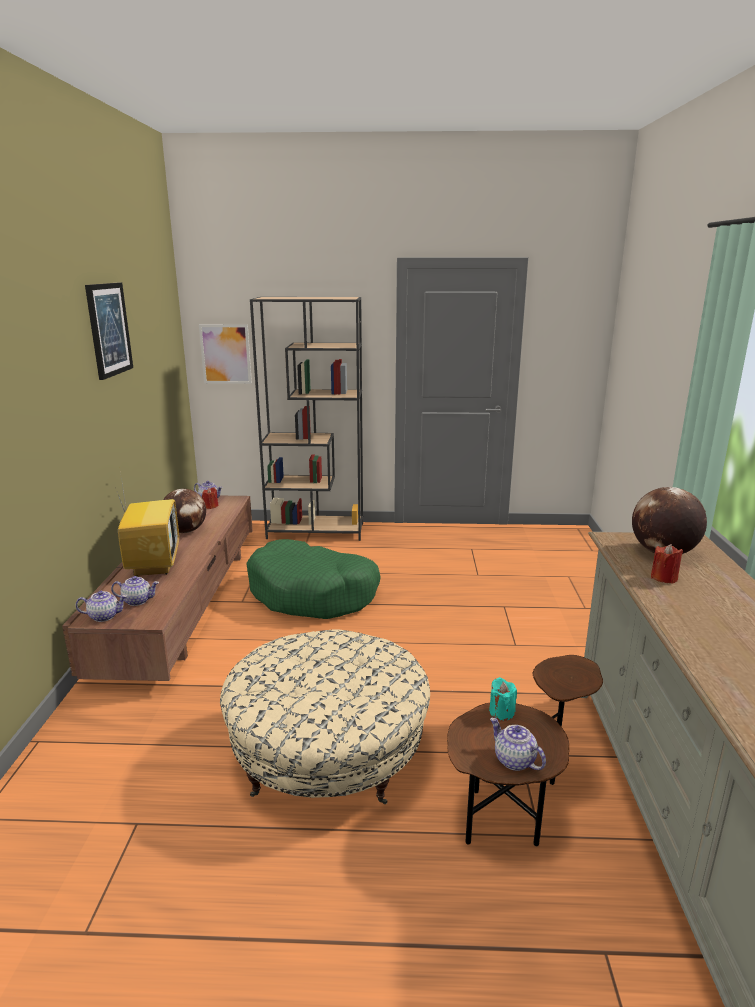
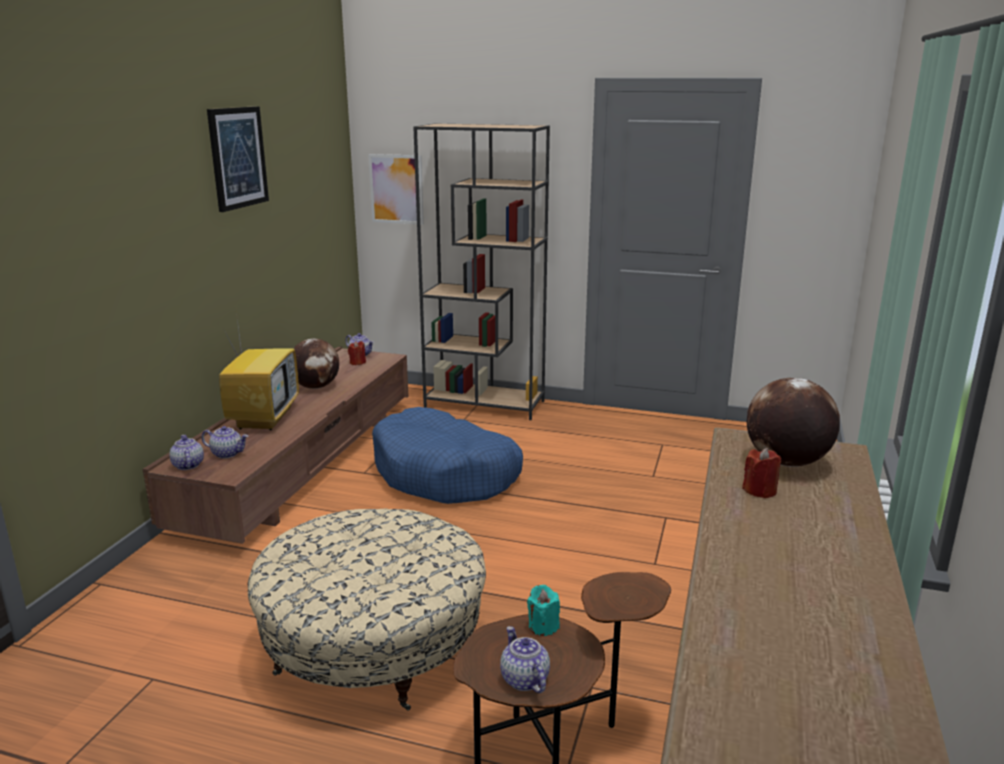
camera: 15 degrees right, 0 degrees up
teapot [76,591,127,622] -> teapot turned 120 degrees counterclockwise [169,435,204,470]
green dog bed [246,539,381,619] -> blue dog bed [372,407,523,504]

